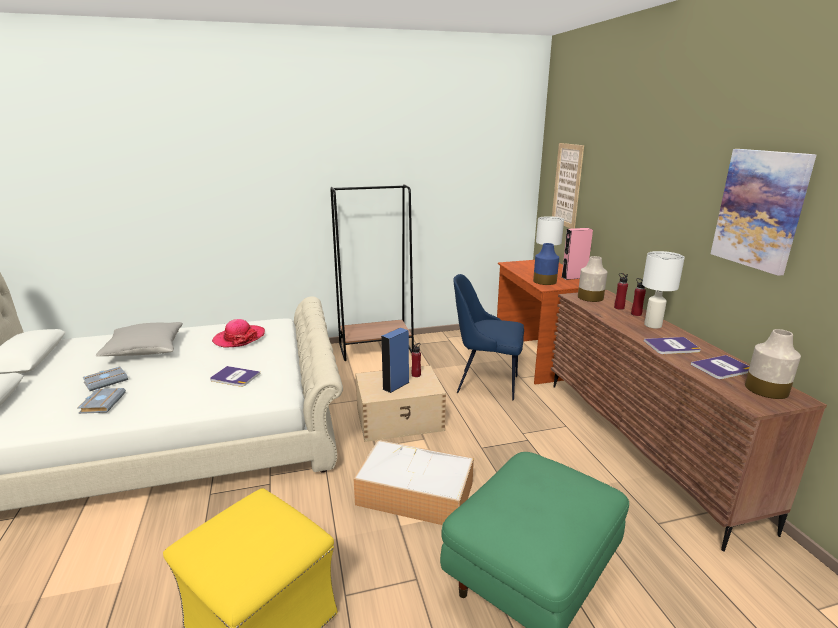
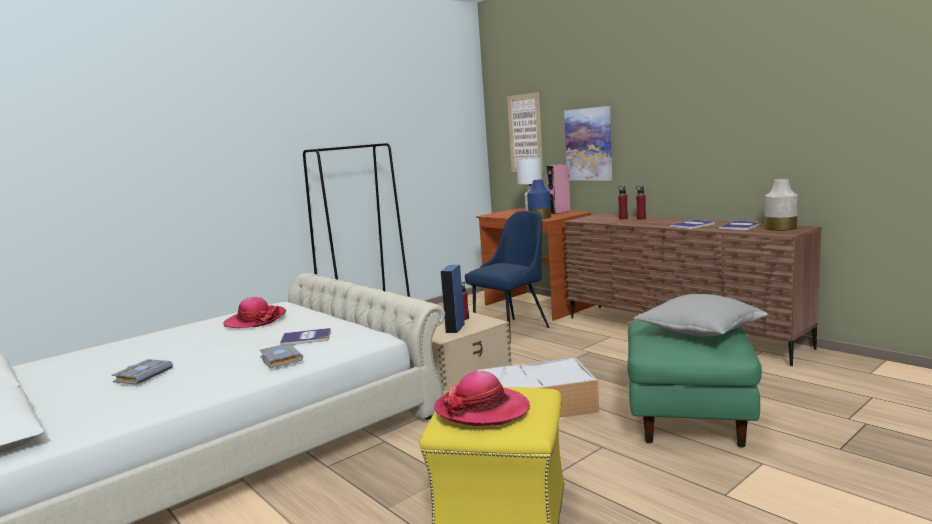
camera: 25 degrees left, 10 degrees down
grey book [77,388,126,414] -> grey book moved to [259,343,303,368]
grey pillow [96,322,183,356] -> grey pillow moved to [634,294,768,336]
blue chair [454,274,524,400] -> blue chair turned 150 degrees clockwise [465,211,549,343]
beige vase [578,256,607,302] -> none
white table lamp [642,251,685,329] -> none
picture [711,149,817,276] -> picture moved to [564,106,612,181]
none -> hat [434,371,530,426]

